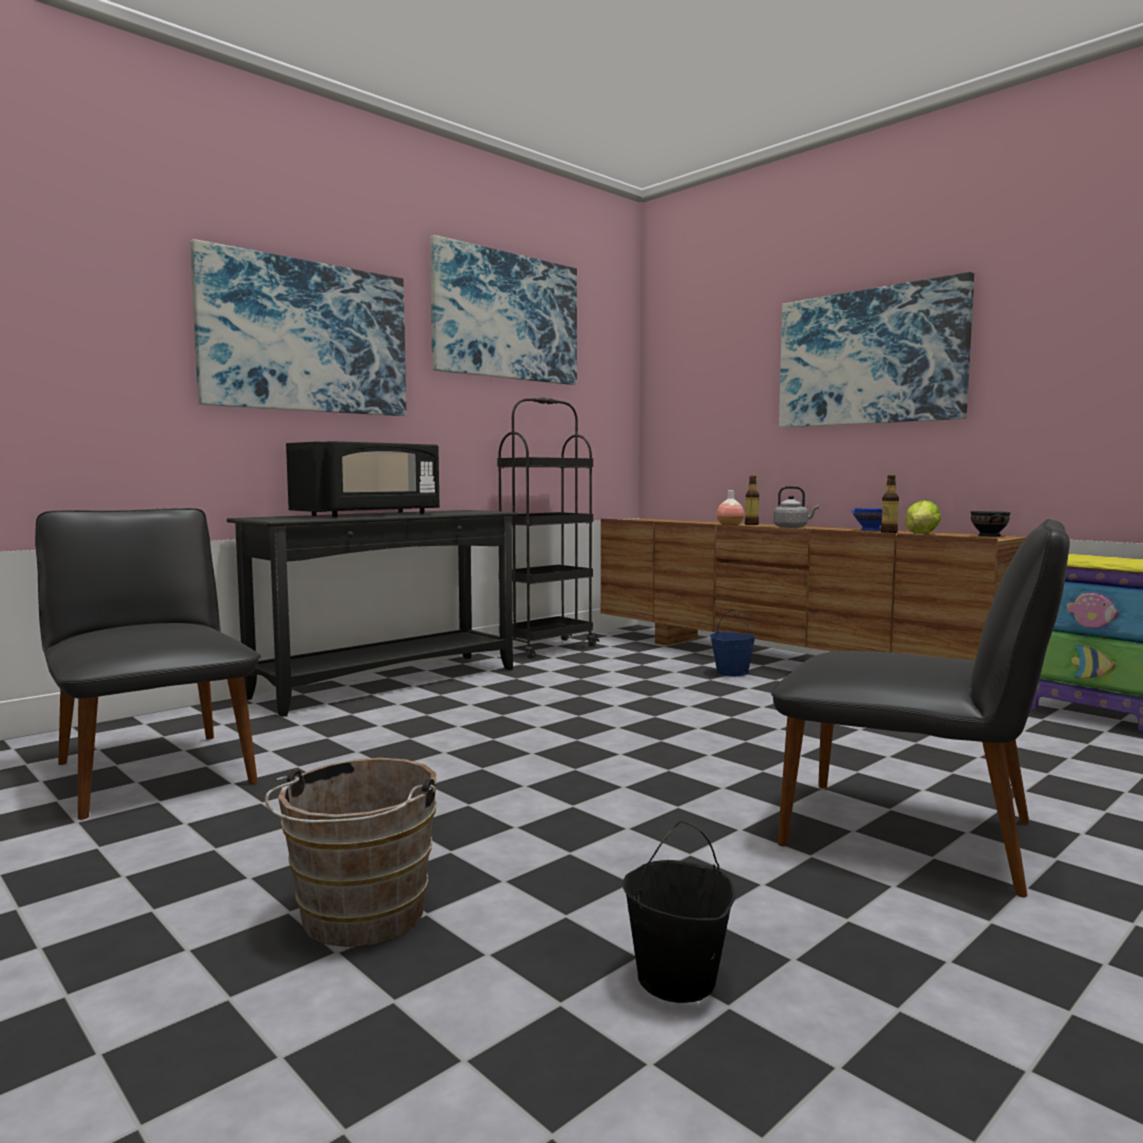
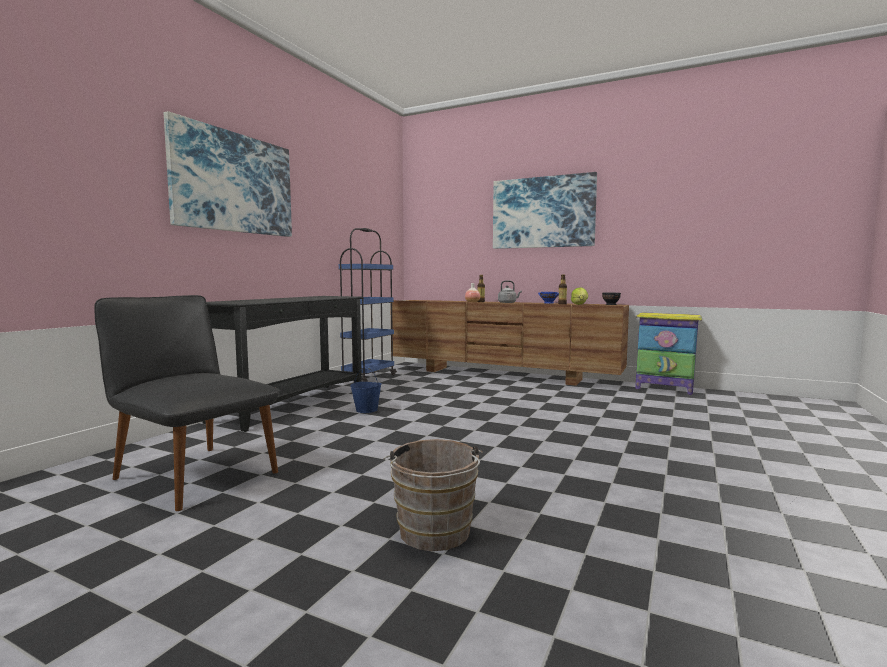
camera: 20 degrees left, 0 degrees up
black microwave [286,441,440,517] -> none
picture [430,235,577,385] -> none
black cart [497,397,599,659] -> blue cart [339,228,397,382]
black bucket [623,821,735,1003] -> none
blue bucket [710,609,756,676] -> blue bucket moved to [350,366,382,413]
black chair [771,519,1070,897] -> none

